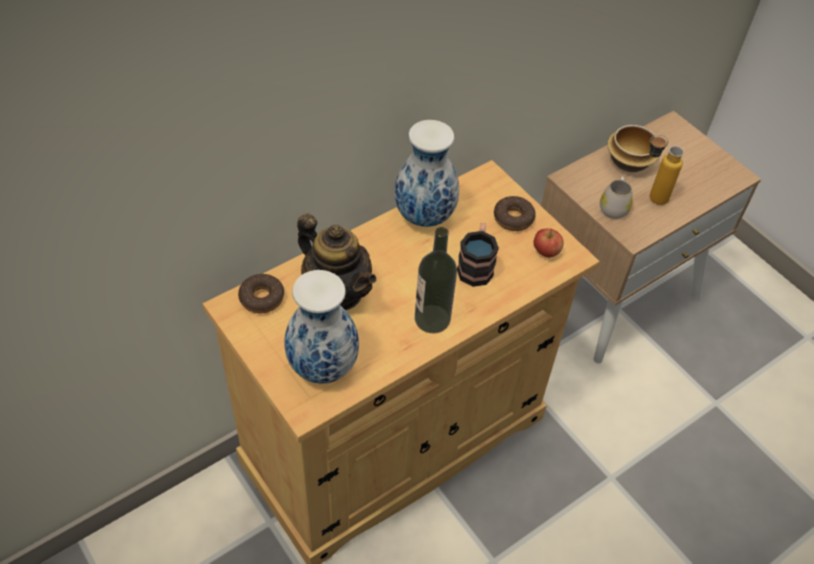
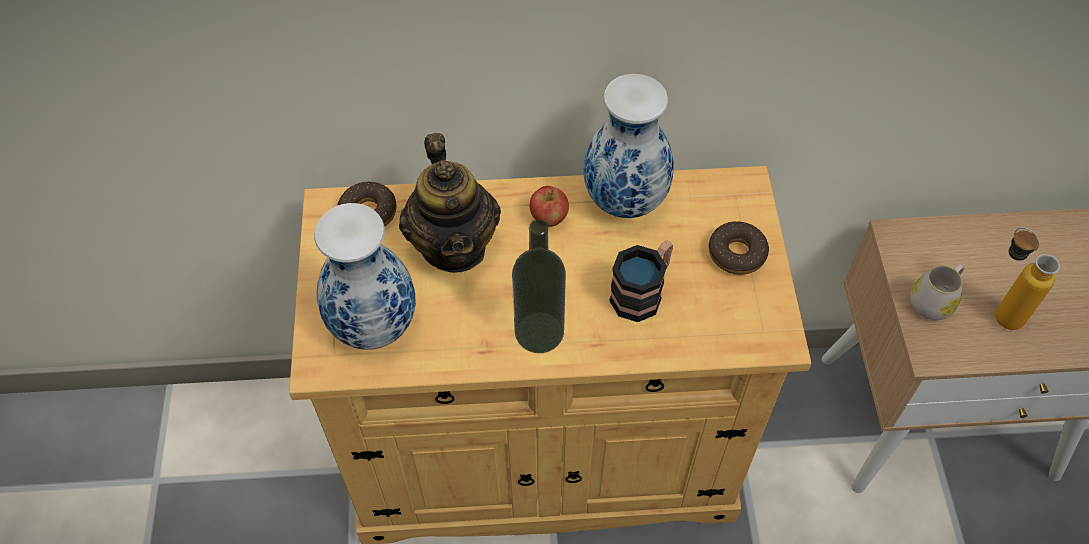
camera: 35 degrees right, 5 degrees up
apple [533,228,564,258] -> apple moved to [530,186,569,227]
bowl [607,125,660,172] -> none

